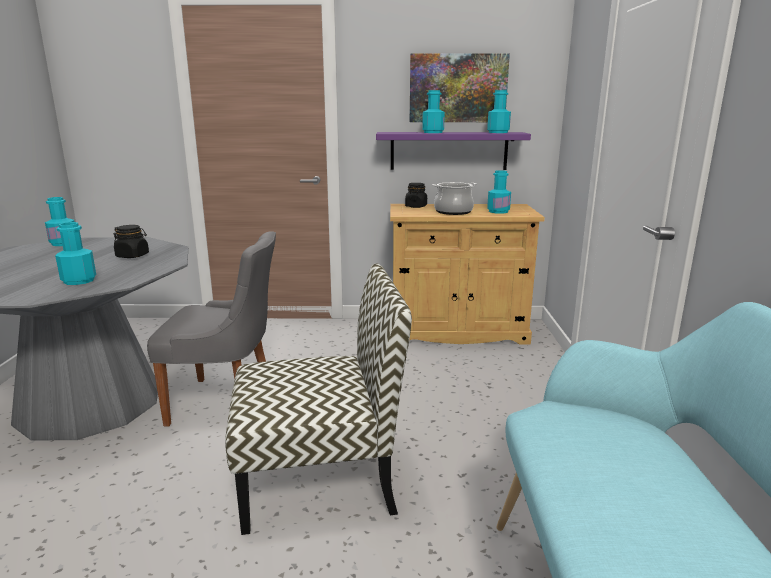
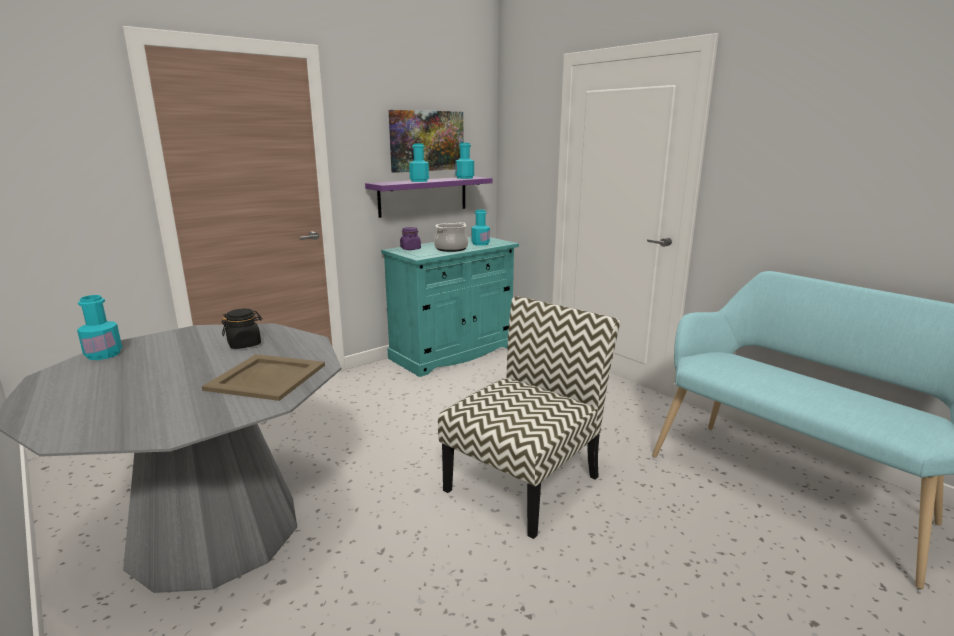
camera: 40 degrees left, 0 degrees up
turquoise bottle [55,222,96,285] -> beige tray [202,354,325,401]
grey chair [147,232,276,427] -> none
beige cabinet [390,204,545,345] -> turquoise cabinet [381,237,519,377]
black jar [405,183,427,208] -> purple jar [400,227,421,250]

